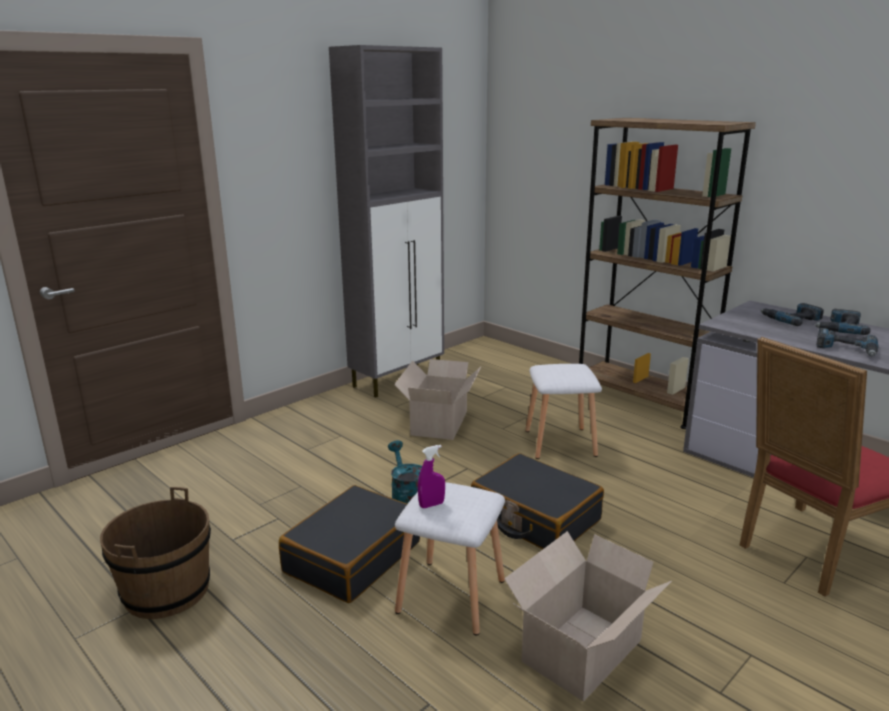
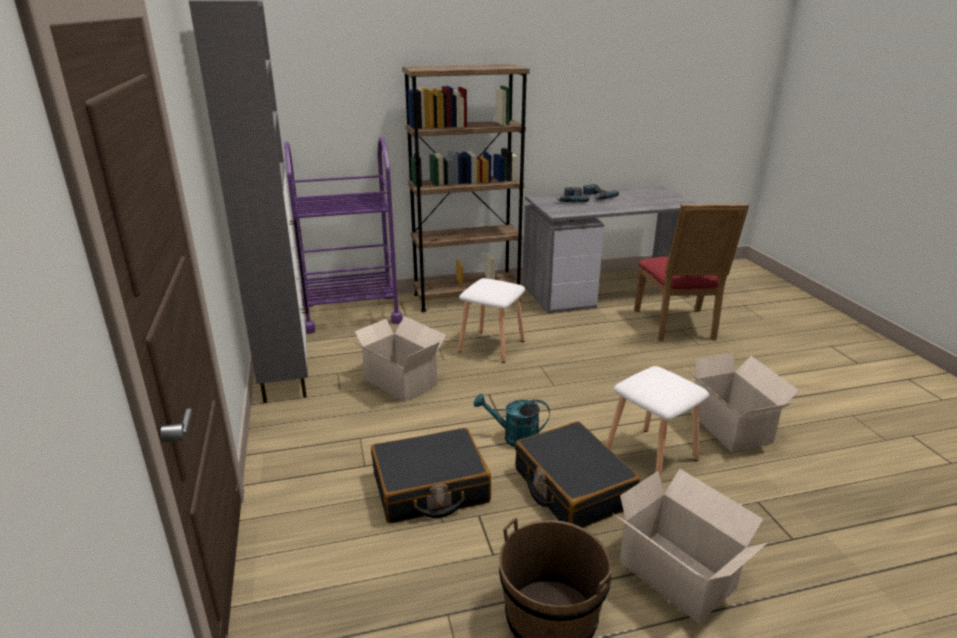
camera: 60 degrees left, 5 degrees up
purple spray bottle [418,445,445,508] -> none
black suitcase [471,453,604,549] -> black suitcase moved to [371,428,491,524]
power drill [816,328,879,356] -> none
none -> purple cart [284,137,403,334]
none -> cardboard box [612,469,767,623]

